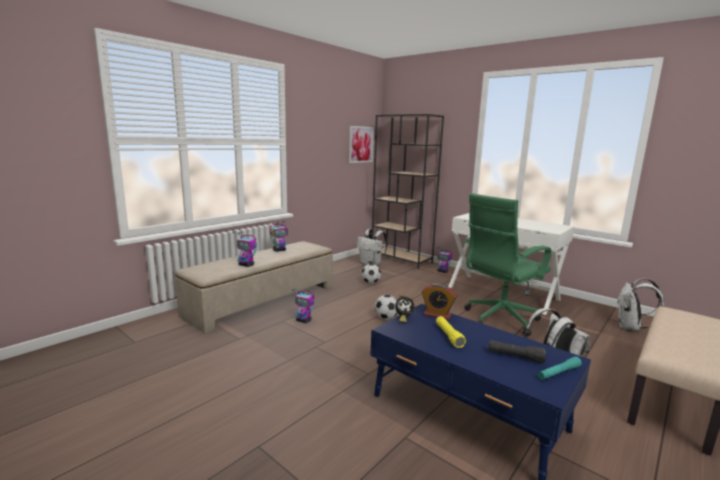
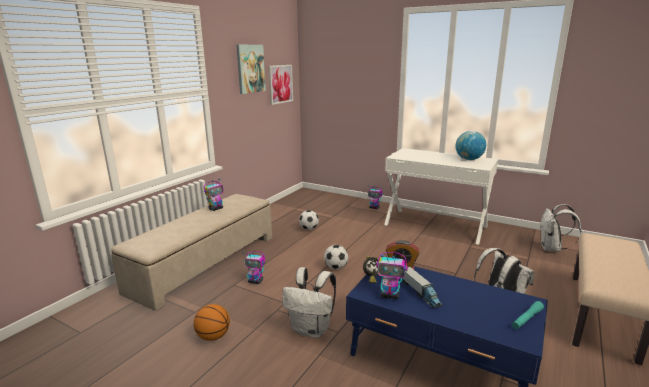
camera: 10 degrees left, 5 degrees up
toy robot [232,232,257,267] -> toy robot moved to [376,252,408,299]
white backpack [356,229,387,266] -> white backpack moved to [283,267,336,338]
bookcase [372,114,444,269] -> none
yellow flashlight [436,316,466,348] -> toy truck [402,266,442,308]
green office chair [464,193,552,337] -> none
black flashlight [489,340,546,363] -> none
none -> basketball [194,304,230,341]
none -> picture [236,45,266,94]
none -> globe [455,131,486,160]

